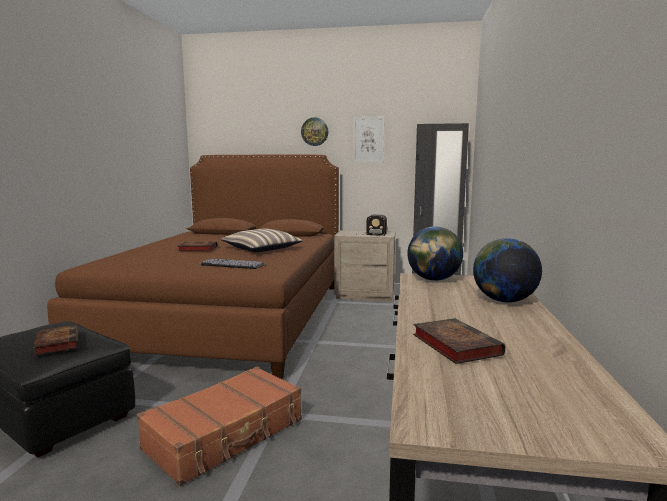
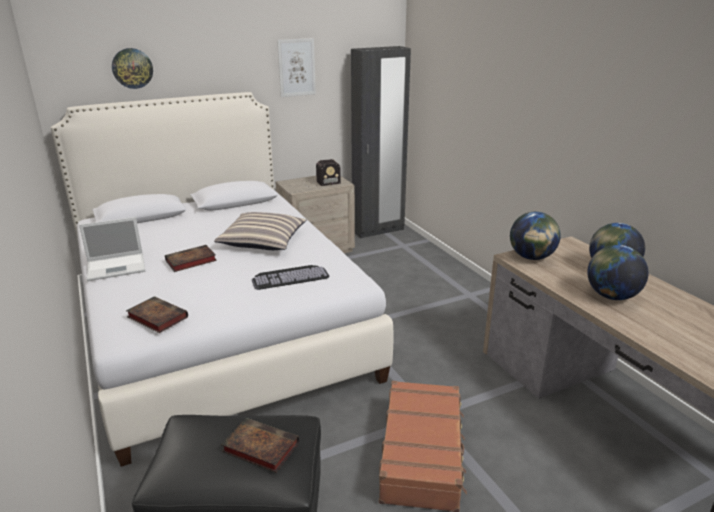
camera: 35 degrees left, 15 degrees up
brown bed [47,155,339,379] -> white bed [51,92,393,467]
wall clock [301,117,328,146] -> wall clock moved to [112,48,153,89]
book [413,318,505,364] -> book moved to [126,296,188,333]
none -> laptop [79,217,145,281]
none -> globe [587,245,649,300]

